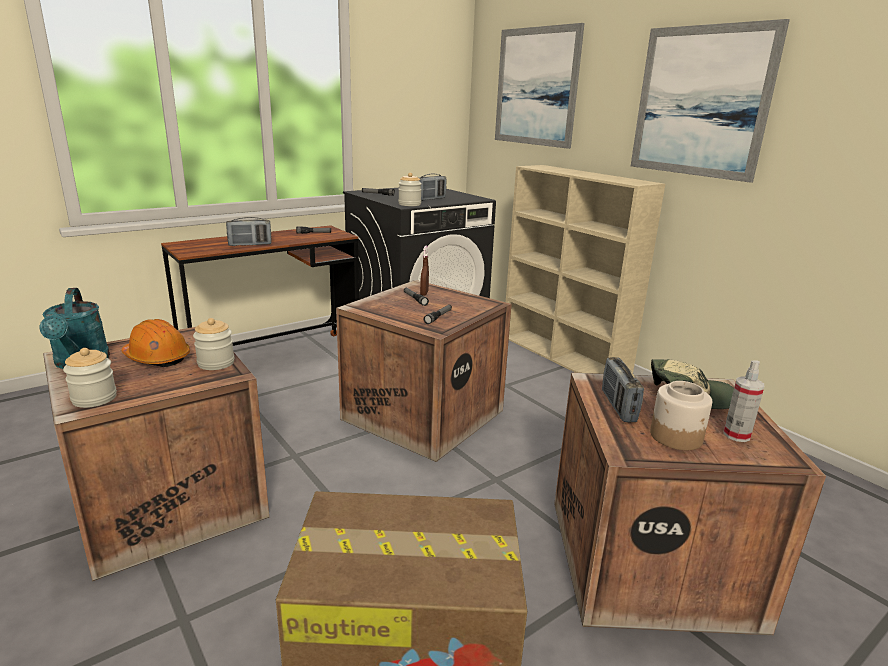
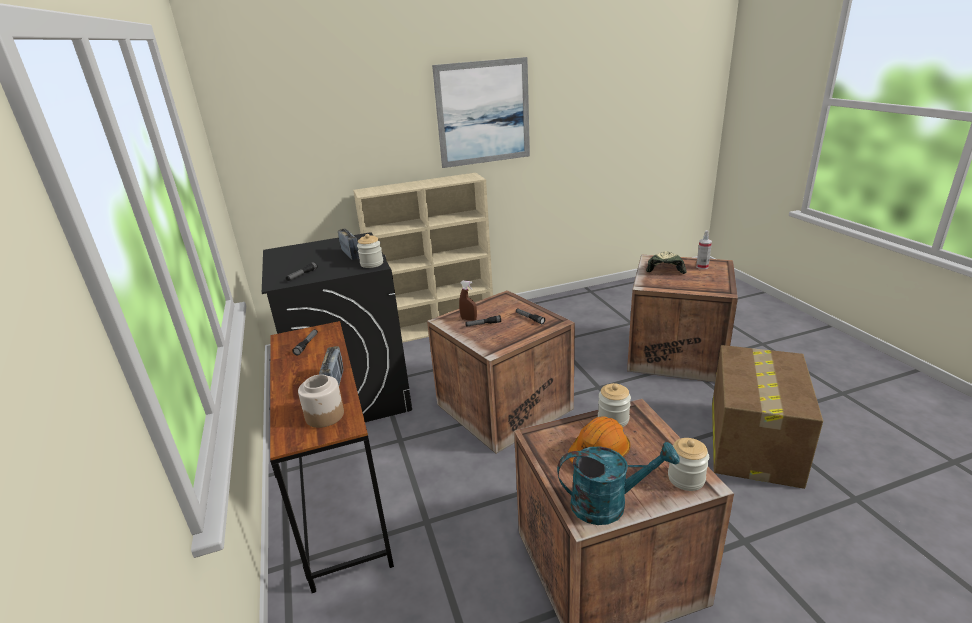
camera: 70 degrees left, 5 degrees up
picture [495,23,585,149] -> none
radio [602,357,644,422] -> none
jar [650,381,712,450] -> jar moved to [298,375,344,428]

